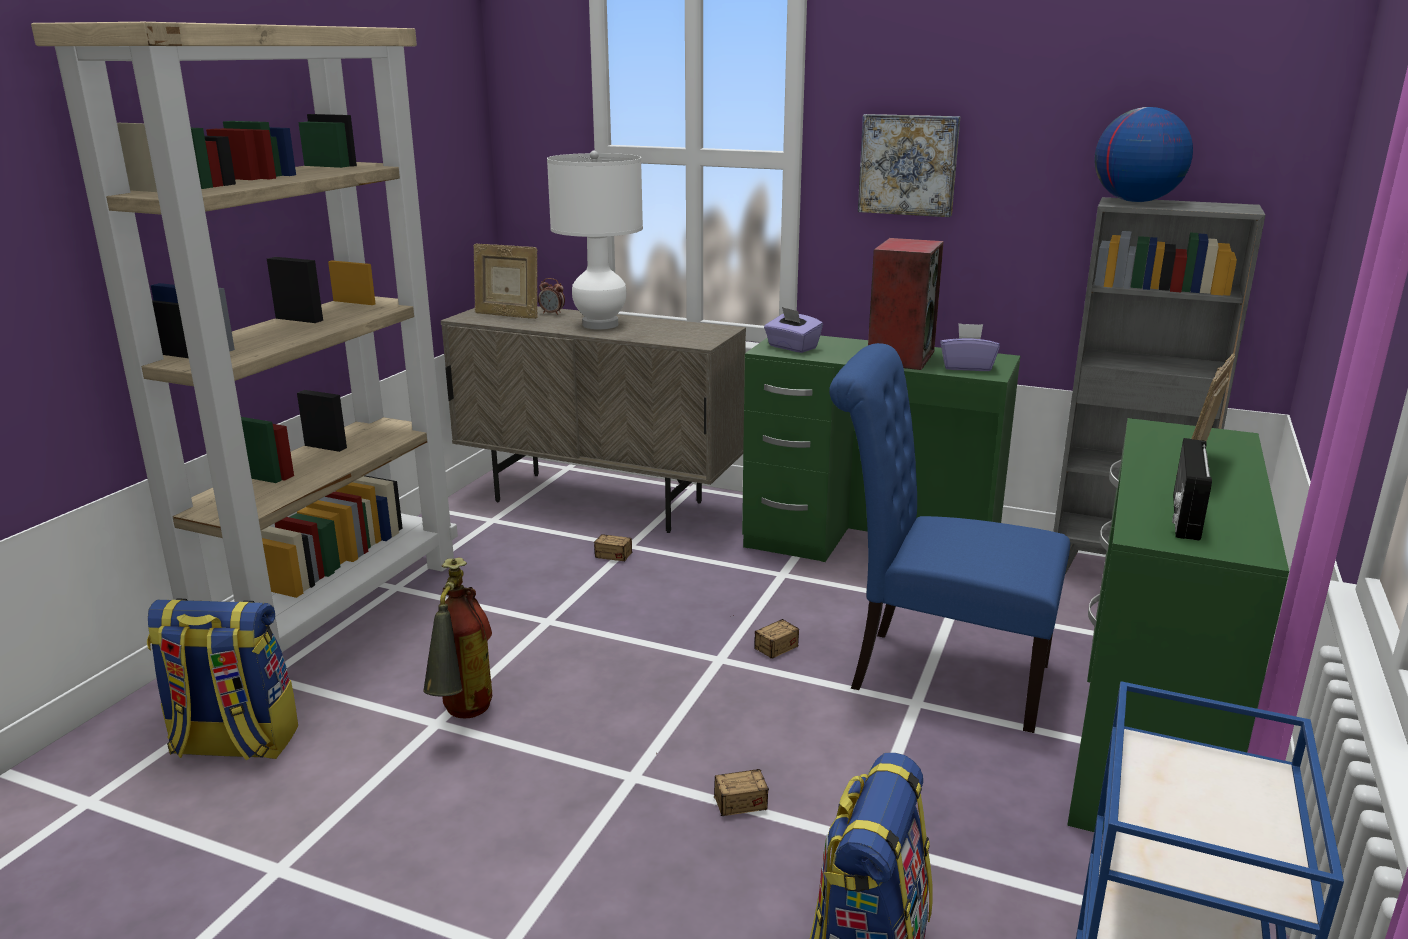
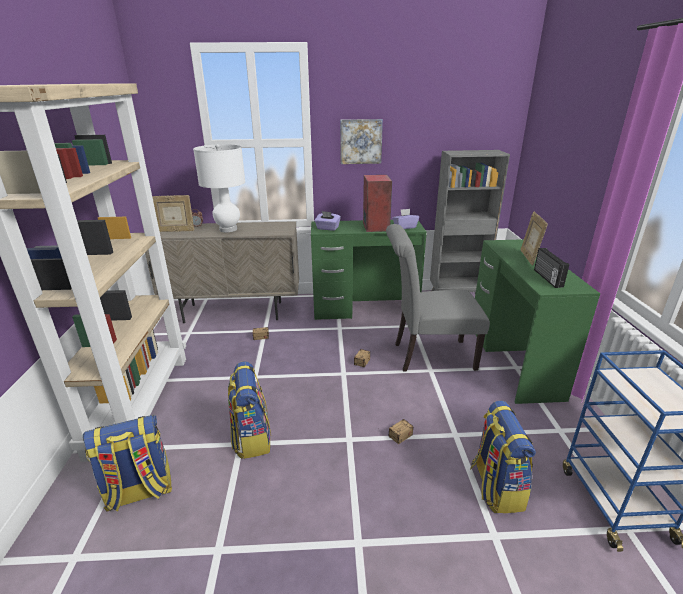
camera: 25 degrees left, 5 degrees up
fire extinguisher [423,558,492,718] -> backpack [228,361,271,459]
blue chair [829,343,1070,733] -> grey chair [386,224,490,372]
globe [1094,107,1193,202] -> none

